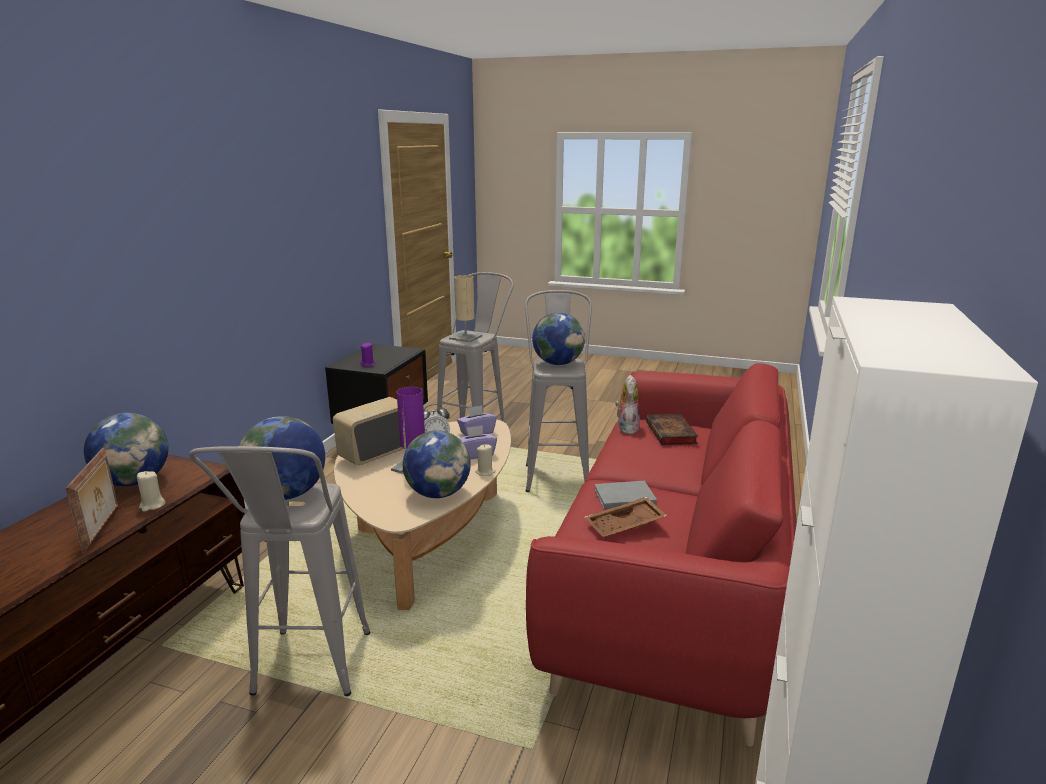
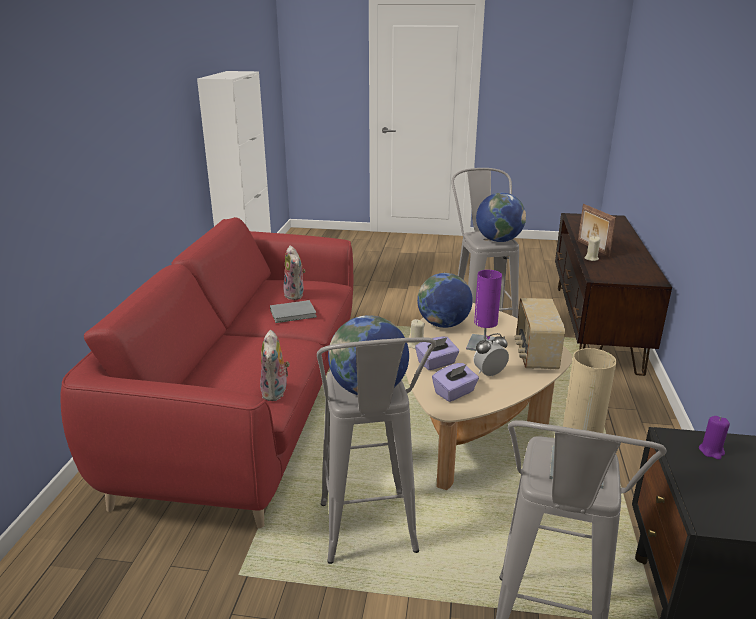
camera: 170 degrees right, 5 degrees up
globe [84,413,169,486] -> none
radio [333,397,405,466] -> radio turned 150 degrees clockwise [514,298,565,369]
brown tray [585,497,668,537] -> plush toy [283,245,306,300]
book [646,414,698,445] -> none

